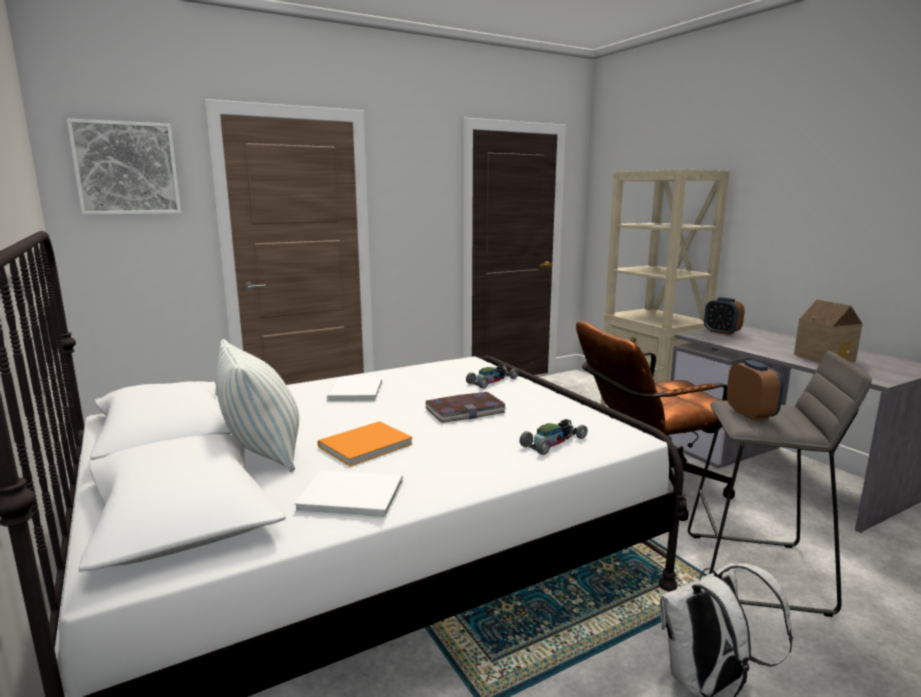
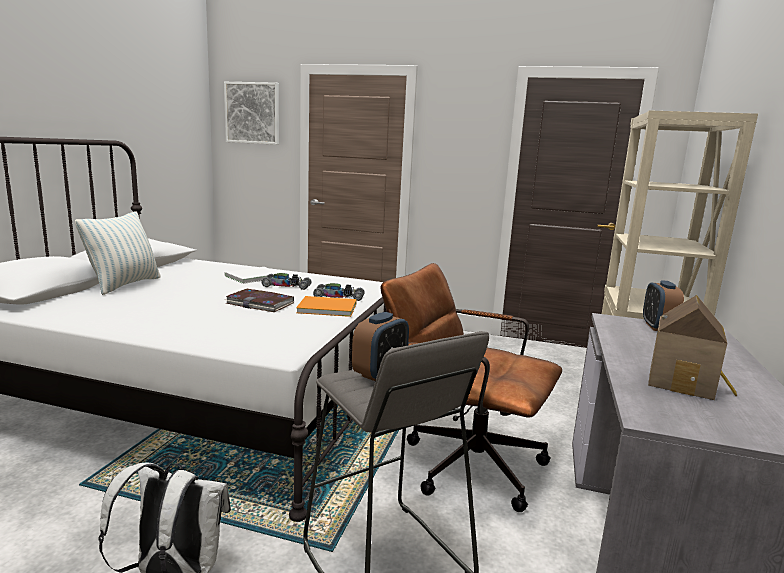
camera: 45 degrees right, 0 degrees up
white book [294,471,403,519] -> none
orange book [317,421,413,466] -> orange book moved to [296,296,356,317]
toy car [520,419,587,455] -> toy car moved to [261,273,311,290]

